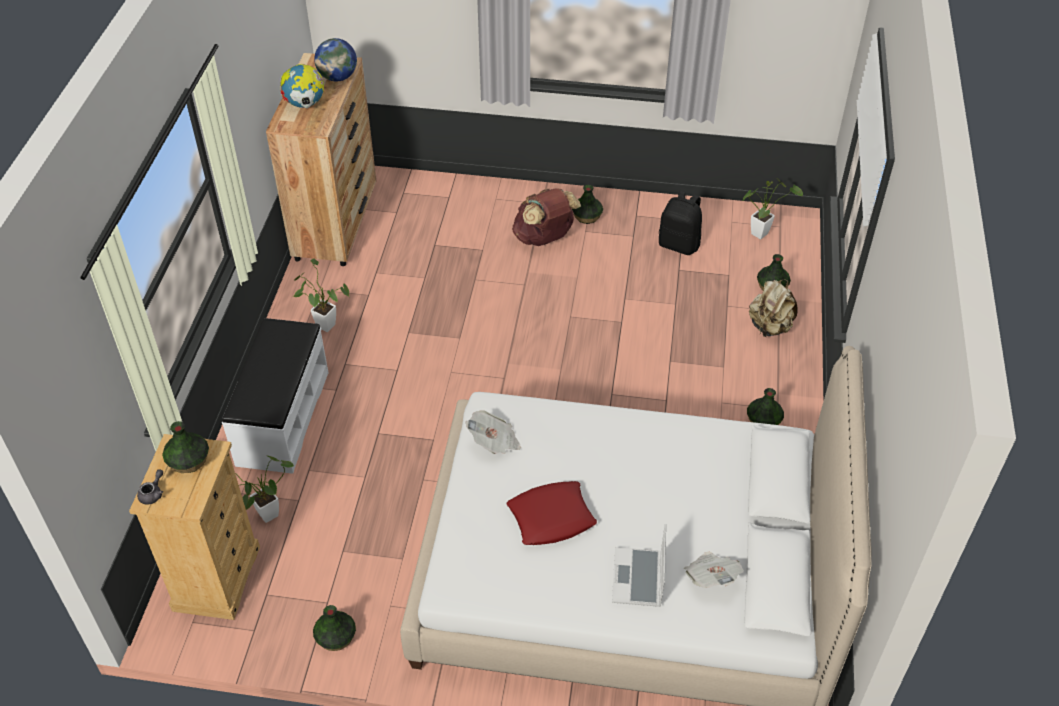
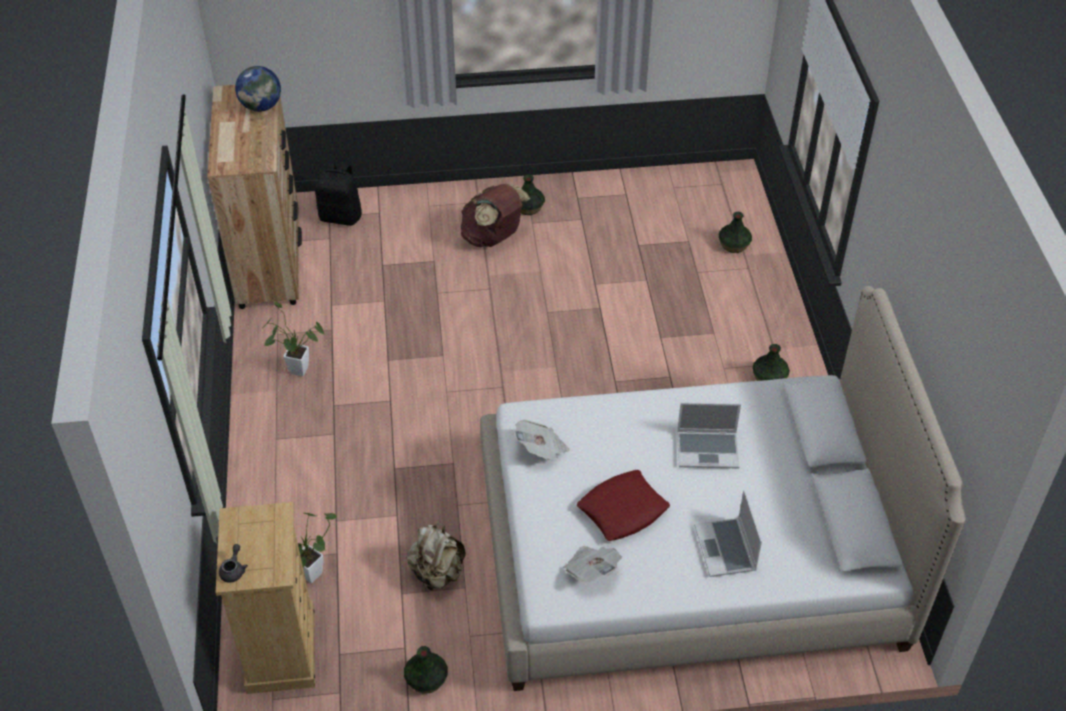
camera: 15 degrees left, 0 degrees up
vase [162,421,209,473] -> none
white bench [222,318,328,474] -> none
globe [280,64,324,109] -> none
black backpack [659,191,702,255] -> black backpack moved to [315,162,362,226]
newspaper [684,552,744,588] -> newspaper moved to [563,546,622,582]
potted plant [743,178,803,239] -> none
beige backpack [749,279,798,337] -> beige backpack moved to [406,523,466,591]
none -> laptop [677,403,741,469]

